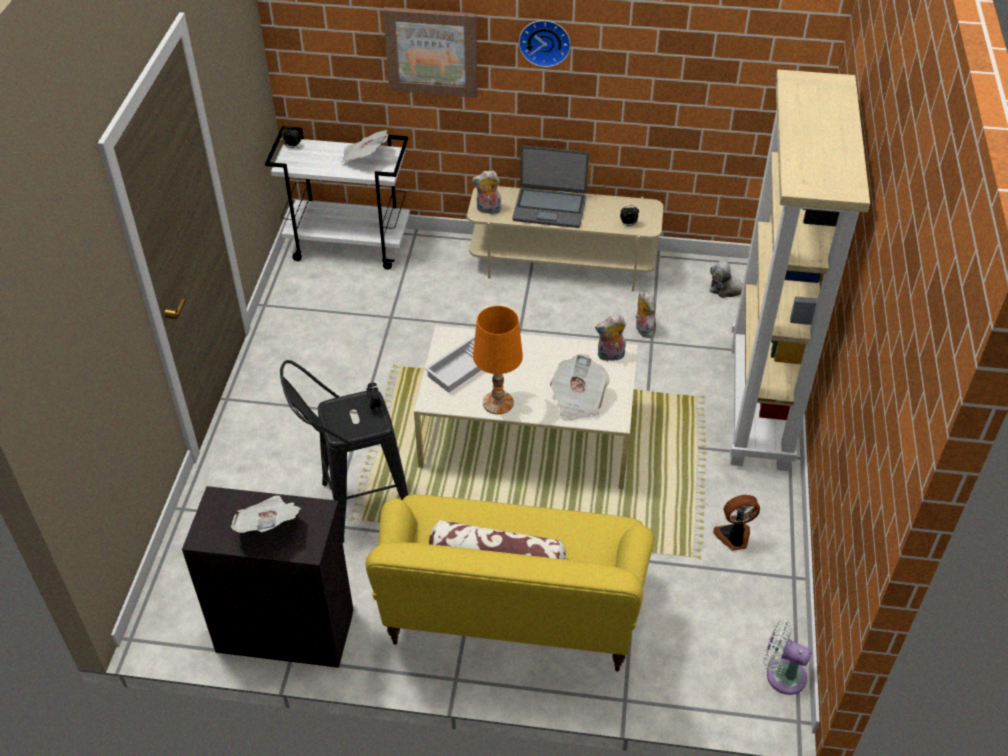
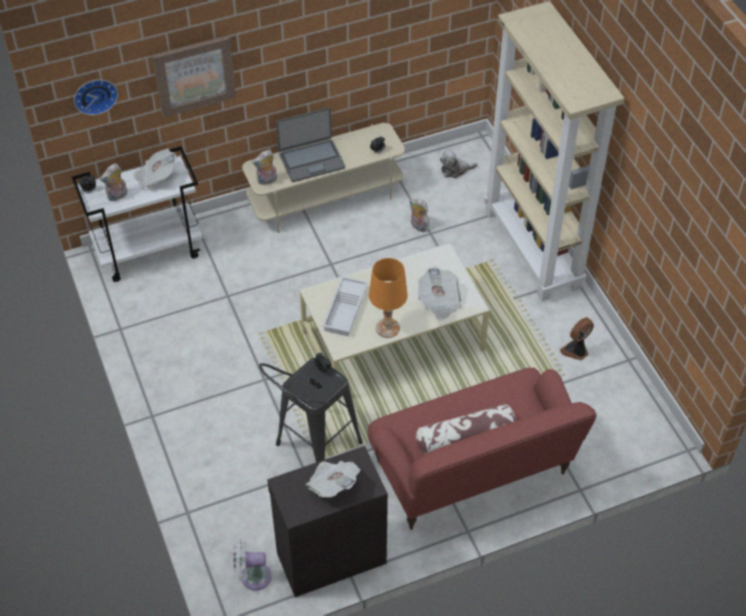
camera: 30 degrees left, 5 degrees up
yellow sofa [365,494,654,671] -> red sofa [368,368,596,530]
wall clock [519,20,571,67] -> wall clock moved to [74,80,118,115]
plush toy [595,315,626,361] -> plush toy moved to [100,164,127,201]
white fan [762,619,812,695] -> white fan moved to [233,539,272,591]

